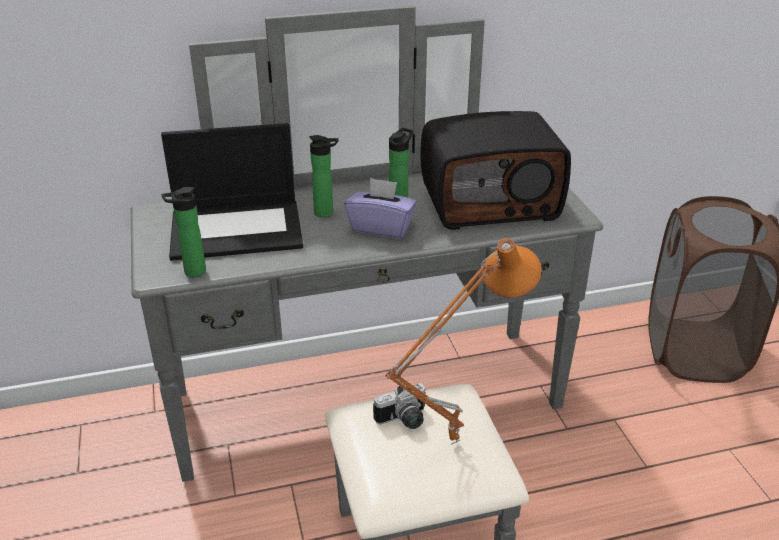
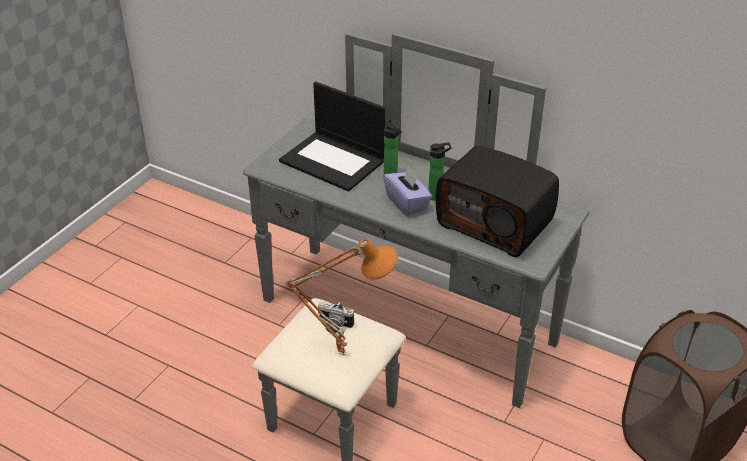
camera: 45 degrees right, 5 degrees up
bottle [161,187,206,277] -> none

